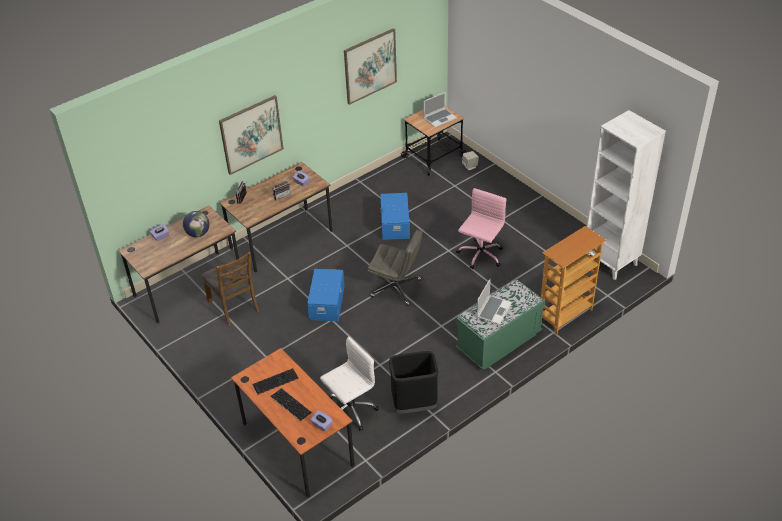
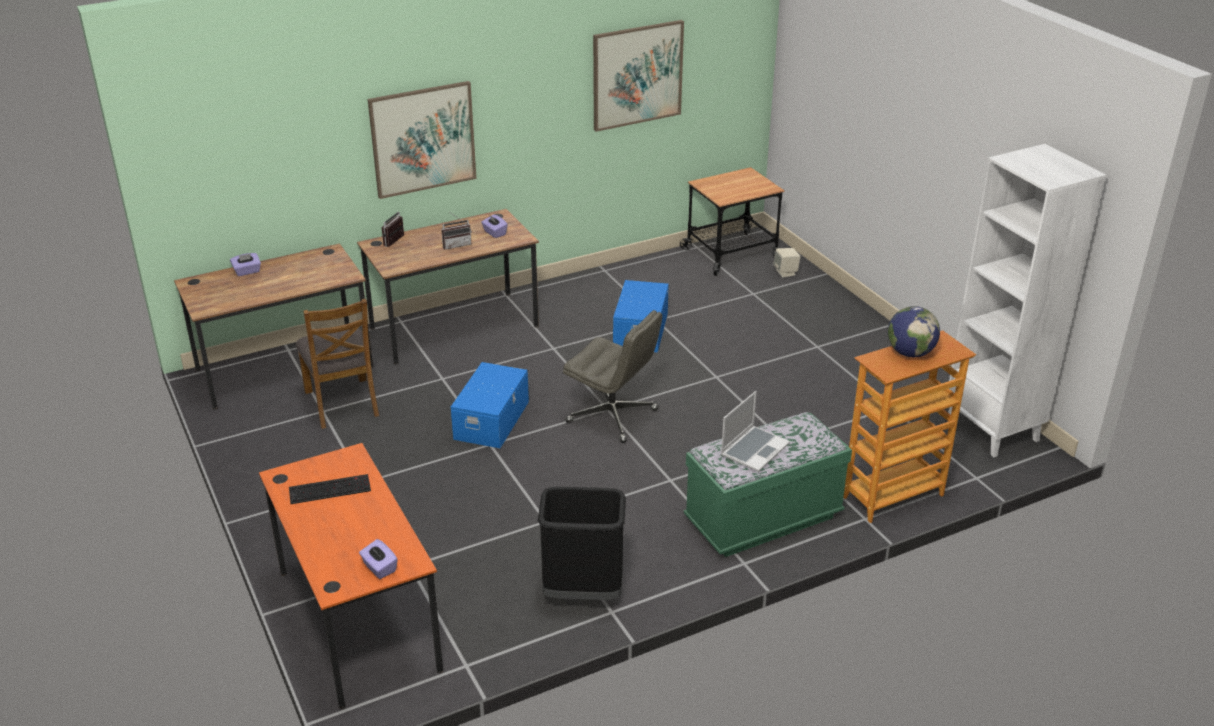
camera: 10 degrees right, 10 degrees down
globe [183,211,209,237] -> globe moved to [888,306,940,357]
keyboard [271,388,312,421] -> none
white office chair [320,336,379,431] -> none
laptop [424,92,457,128] -> none
pink office chair [456,188,506,269] -> none

